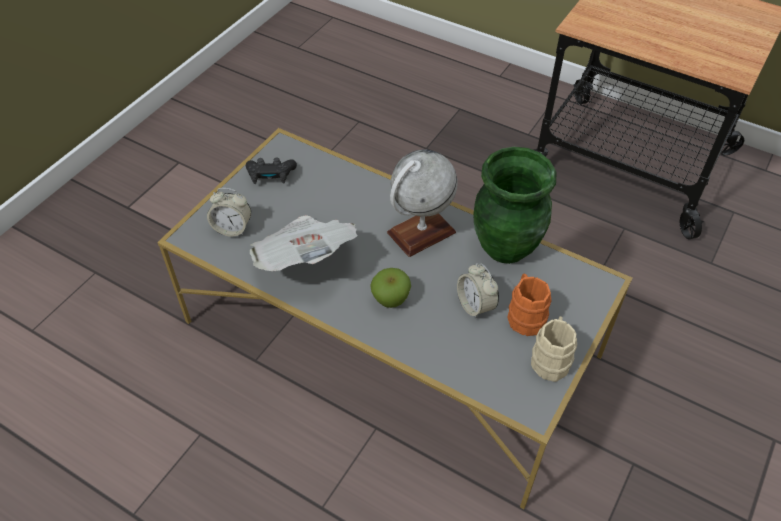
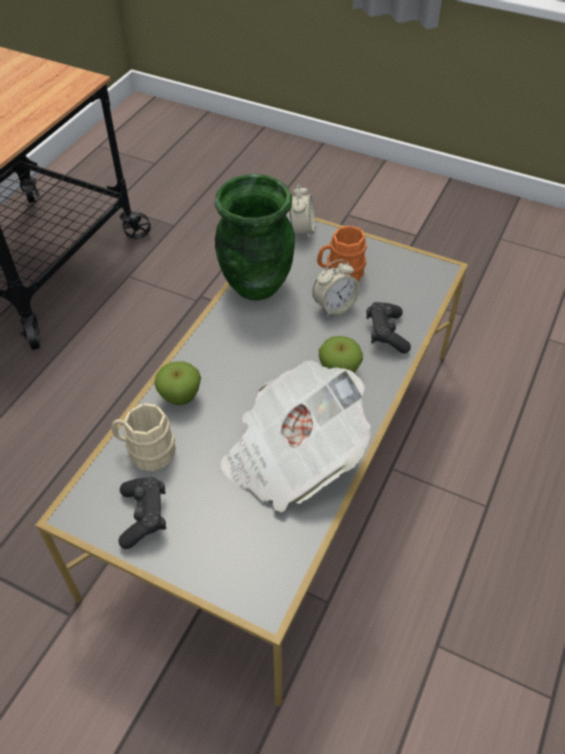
camera: 95 degrees left, 0 degrees up
alarm clock [207,188,251,237] -> alarm clock moved to [290,184,315,239]
globe [387,150,458,257] -> none
beige mug [531,316,577,382] -> beige mug moved to [112,403,176,471]
none -> apple [154,361,201,405]
none -> black game controller [366,302,411,354]

